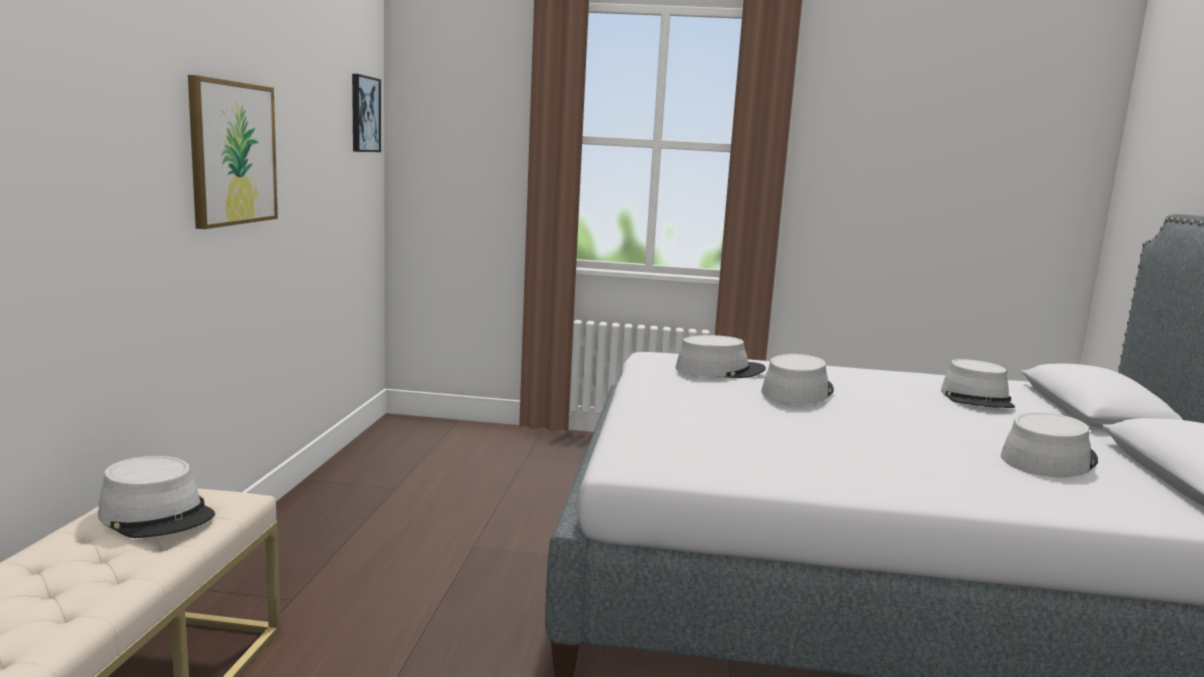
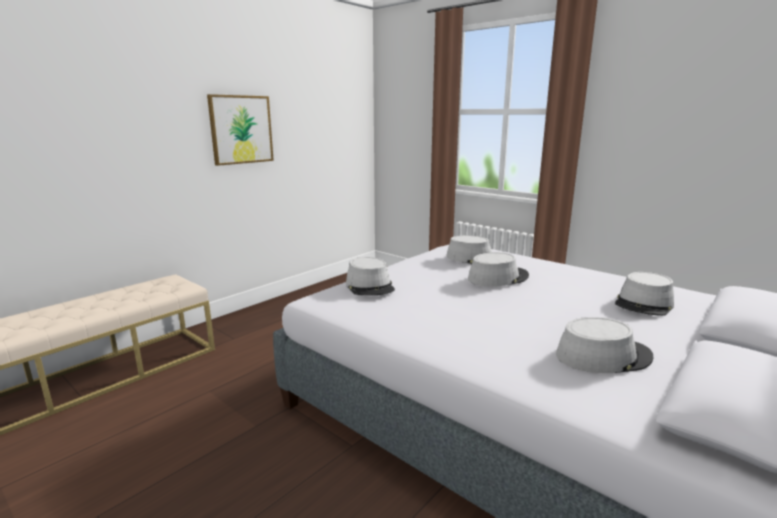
camera: 35 degrees right, 5 degrees up
grey hat [98,456,215,538] -> grey hat moved to [346,257,395,296]
picture [352,74,381,152] -> none

